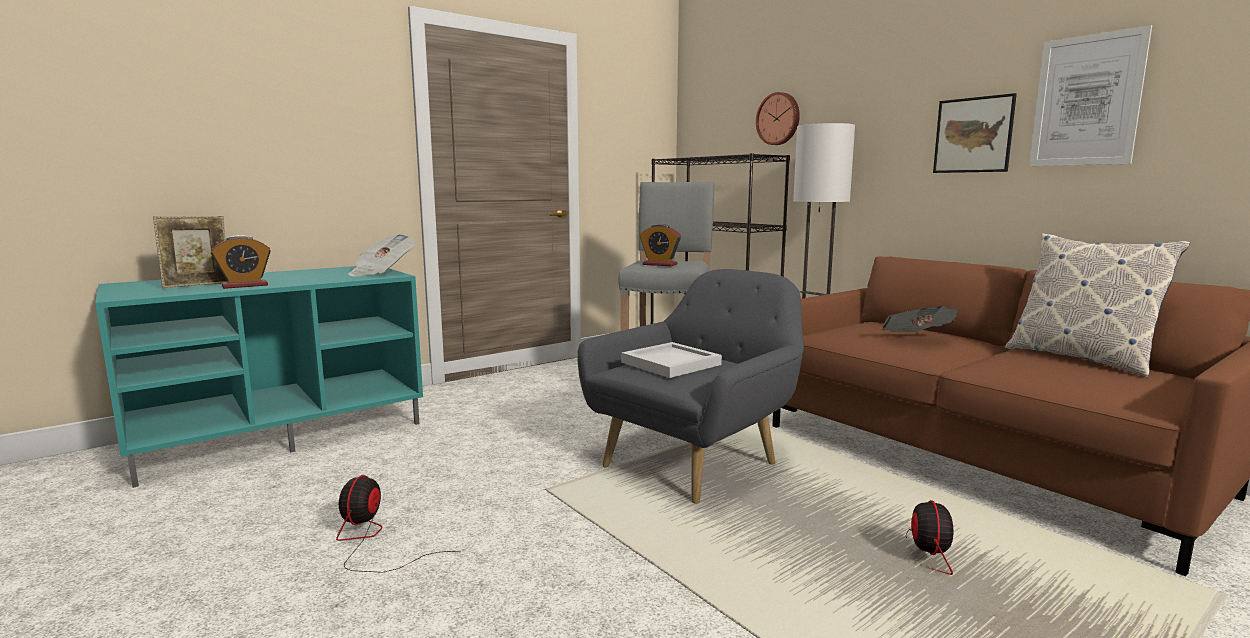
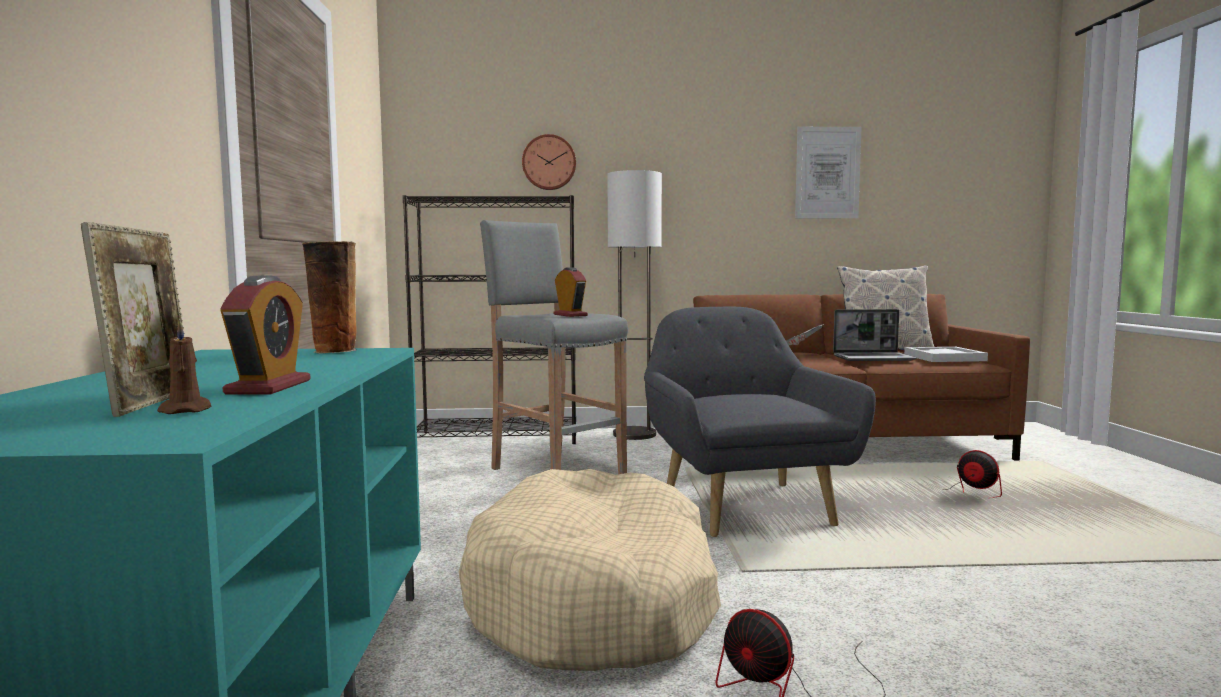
camera: 55 degrees left, 5 degrees down
newspaper [348,234,416,276] -> vase [302,241,356,354]
white tray [621,342,722,378] -> white tray moved to [904,347,988,362]
alarm clock [640,224,681,266] -> alarm clock turned 90 degrees counterclockwise [554,267,588,317]
picture [933,93,1017,173] -> none
none -> brown candle [157,319,211,414]
none -> beige dog bed [459,469,721,671]
none -> laptop [833,309,917,361]

